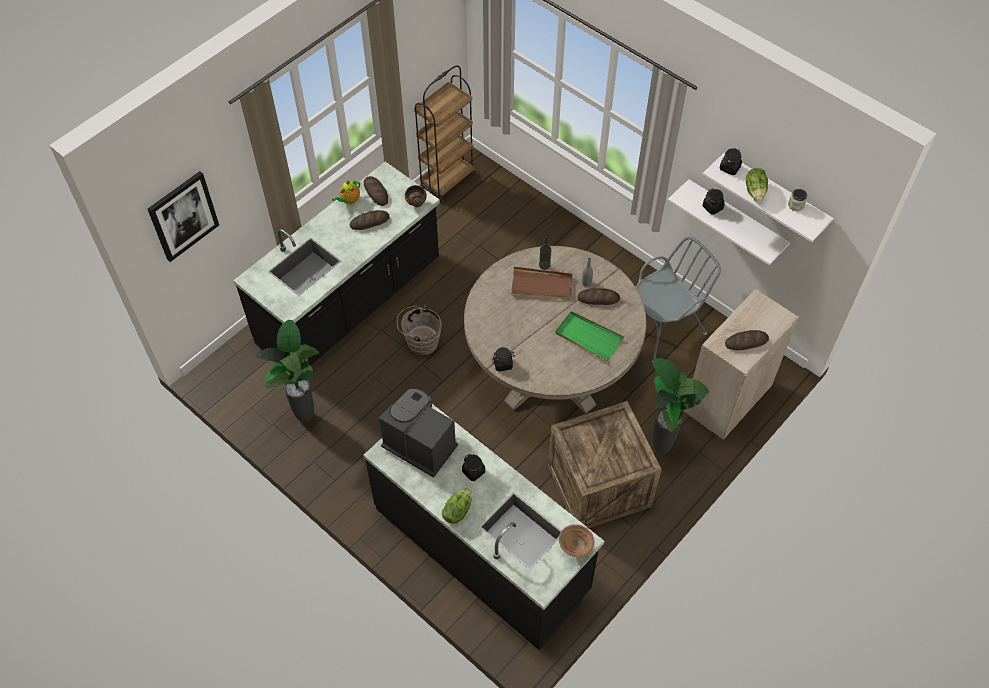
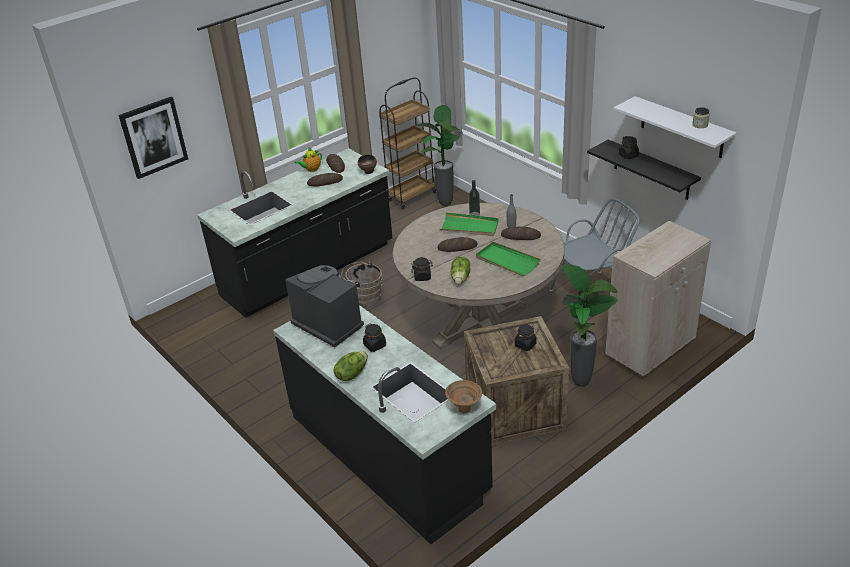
camera: 10 degrees right, 20 degrees down
potted plant [256,320,319,422] -> potted plant moved to [417,105,462,206]
brown tray [511,267,573,300] -> green tray [440,212,499,236]
white shelf [668,179,790,265] -> black shelf [587,140,701,200]
black jar [719,148,742,175] -> black jar moved to [515,325,537,351]
bread [725,330,769,350] -> bread moved to [437,237,477,252]
lettuce [746,168,768,202] -> lettuce moved to [451,257,470,284]

